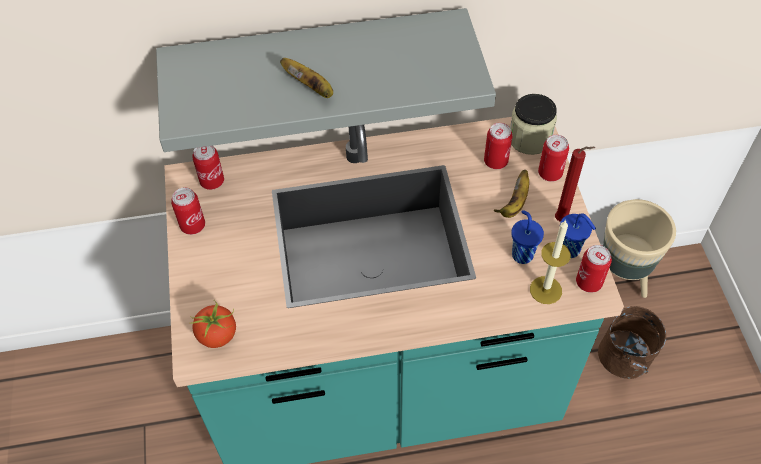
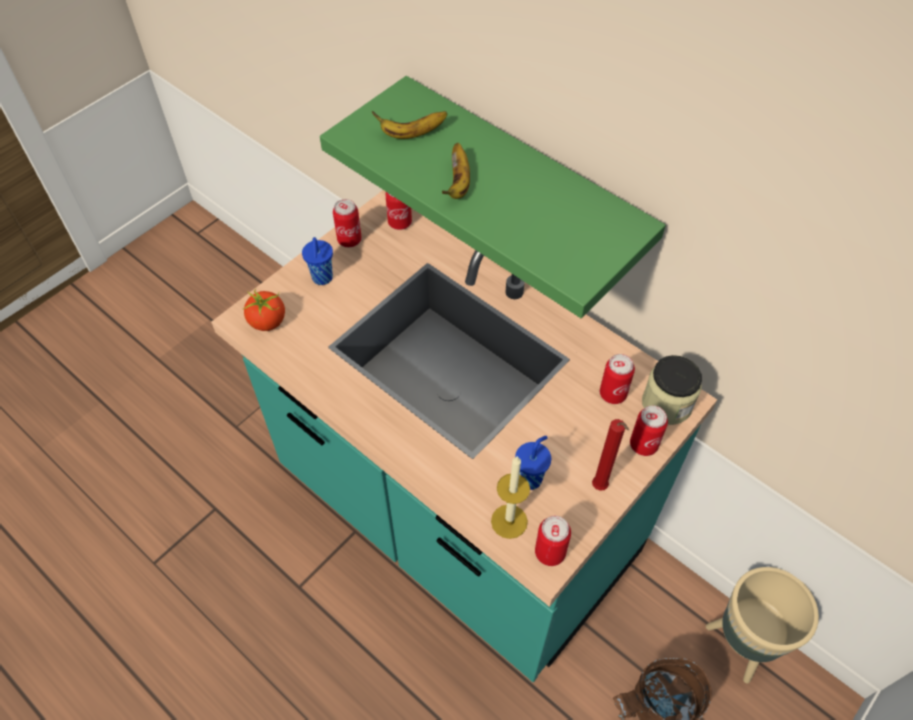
camera: 50 degrees right, 0 degrees up
grey shelf [156,8,496,152] -> green shelf [320,76,666,318]
banana [494,170,529,218] -> banana moved to [372,111,447,139]
blue cup [560,213,596,258] -> blue cup moved to [302,237,333,285]

